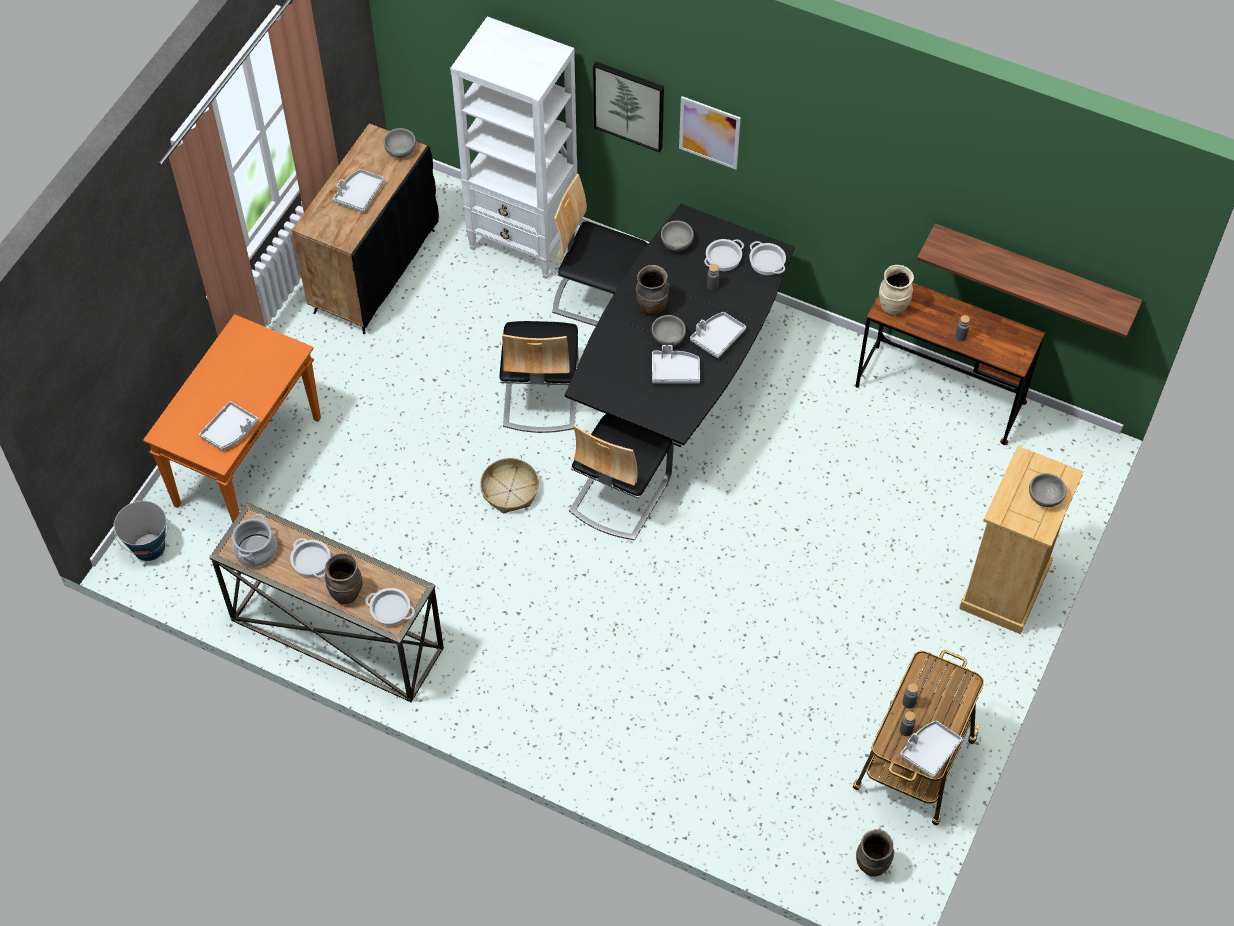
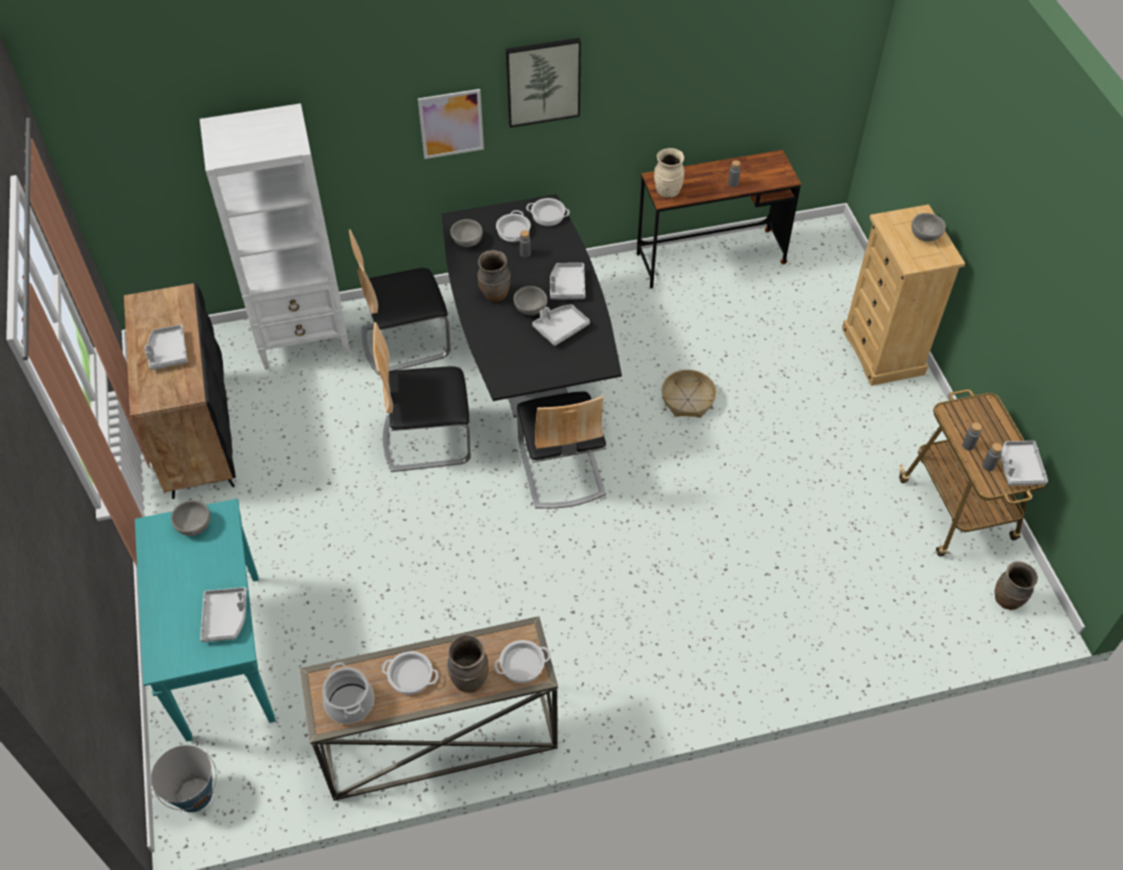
camera: 40 degrees left, 5 degrees down
orange console table [143,314,321,523] -> turquoise console table [135,499,275,741]
grey bowl [384,128,416,158] -> grey bowl moved to [171,500,211,536]
basket [480,458,539,514] -> basket moved to [661,369,717,418]
chair [499,321,578,433] -> chair turned 120 degrees clockwise [373,322,471,472]
picture [593,62,664,152] -> picture moved to [506,38,581,128]
shelf [917,223,1143,338] -> none

